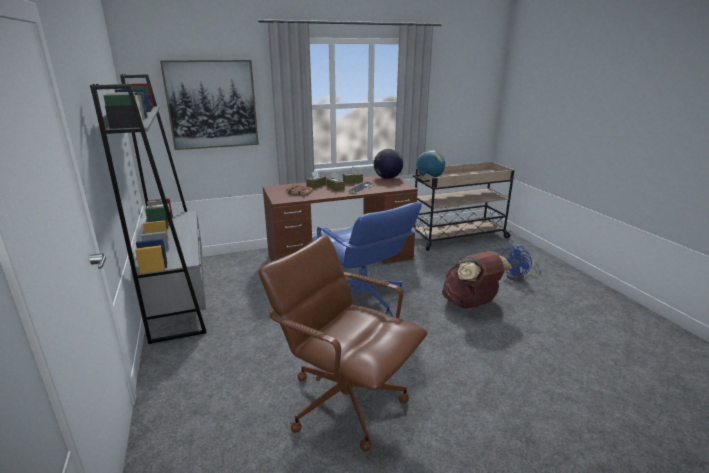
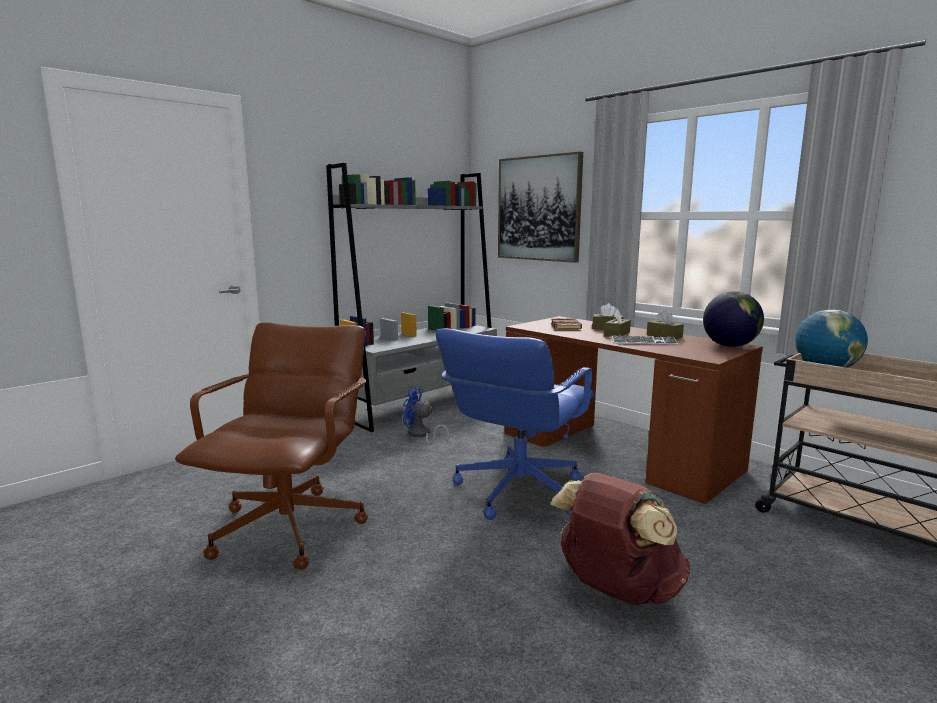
camera: 65 degrees right, 10 degrees down
blue fan [502,246,540,281] -> blue fan moved to [403,387,449,445]

